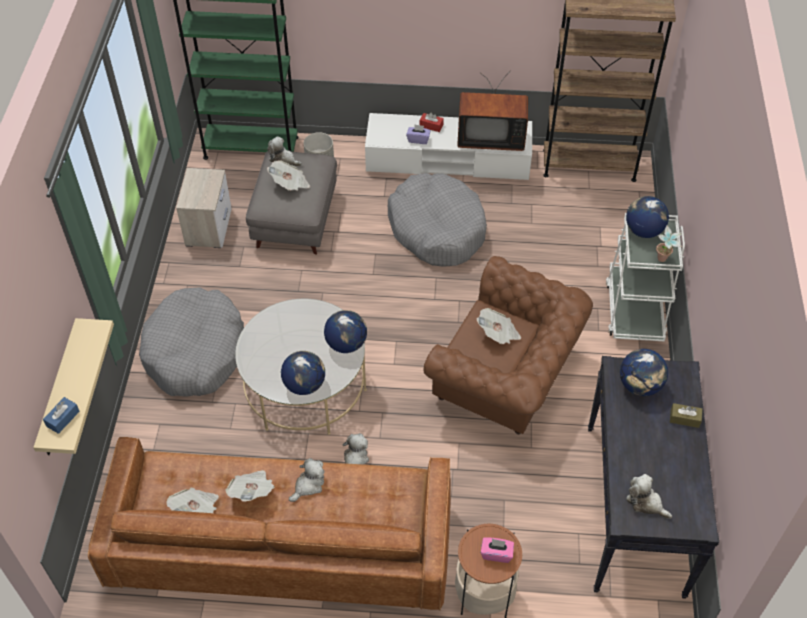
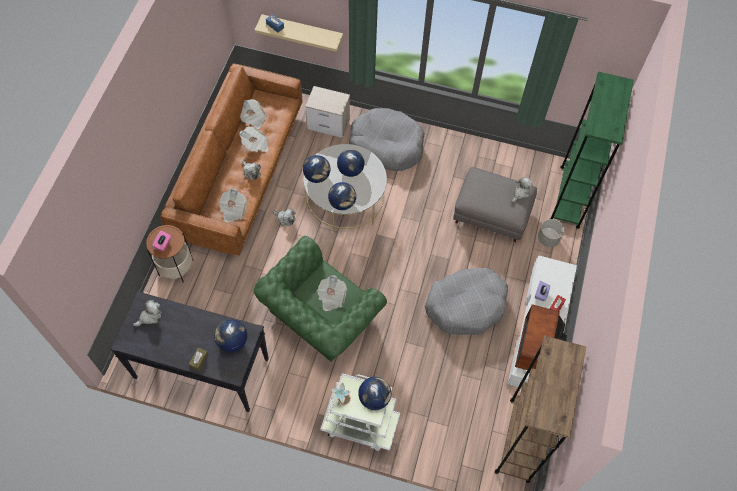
camera: 100 degrees right, 10 degrees up
nightstand [176,168,232,248] -> nightstand moved to [306,86,350,138]
newspaper [267,161,310,191] -> newspaper moved to [219,189,247,222]
brown armchair [423,256,593,434] -> green armchair [254,236,387,362]
none -> globe [337,149,365,177]

